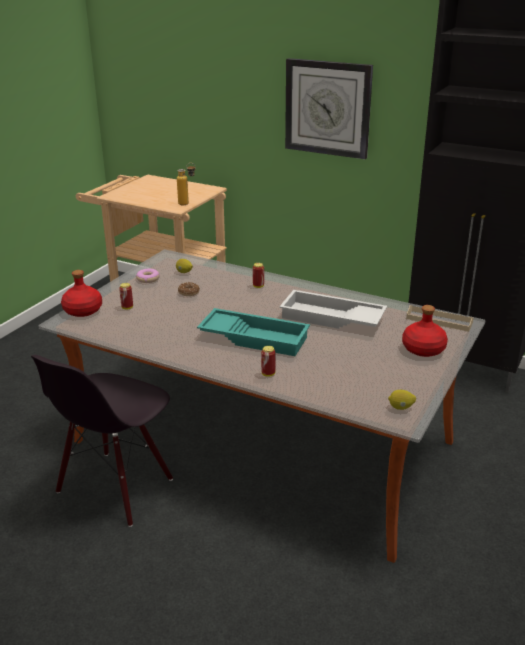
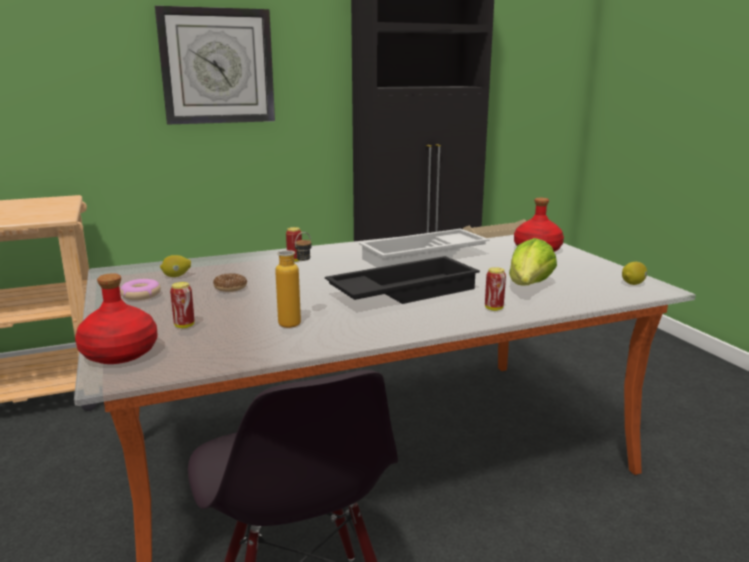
camera: 50 degrees left, 10 degrees down
bottle [177,163,196,205] -> bottle moved to [275,232,312,328]
turquoise tray [197,308,310,356] -> black tray [325,256,480,304]
none -> lettuce [509,238,557,286]

